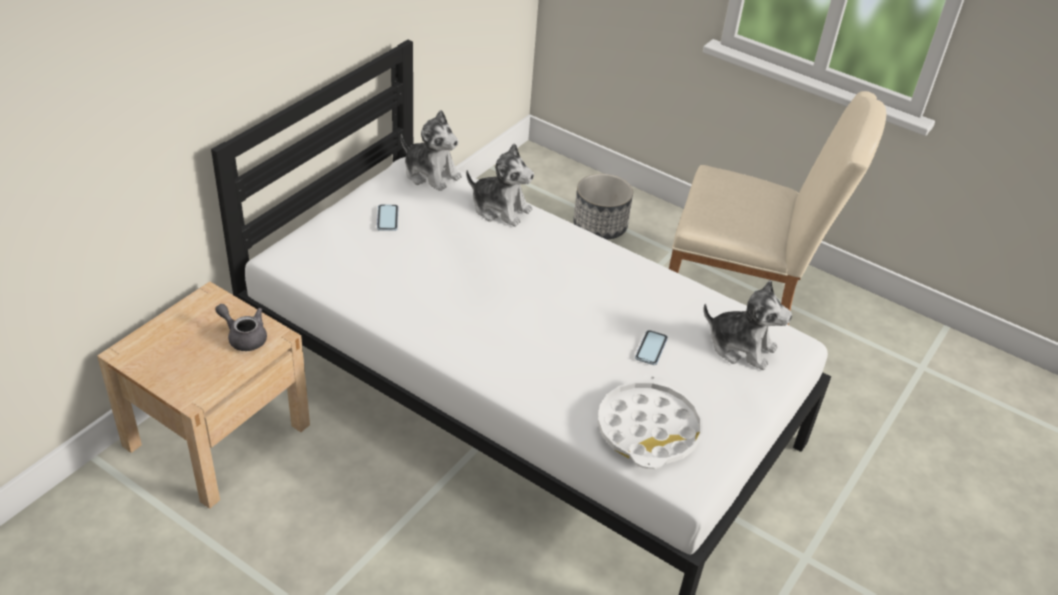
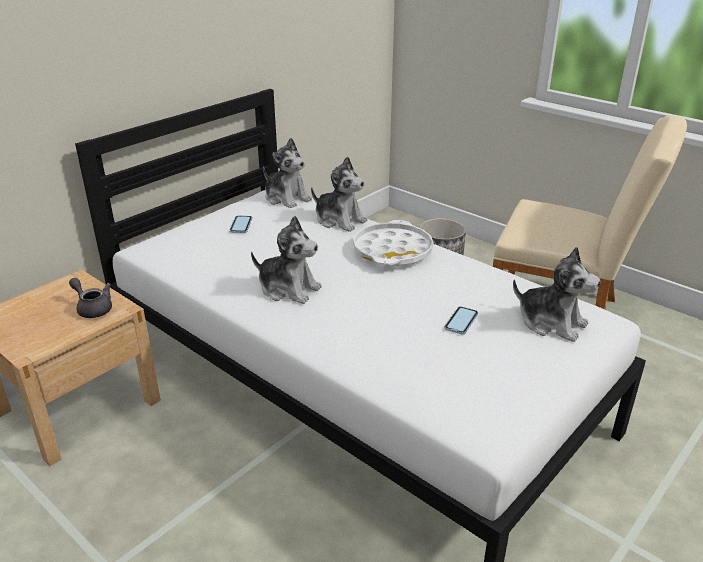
camera: 10 degrees right, 10 degrees down
white tray [597,375,702,469] -> white tray moved to [353,220,433,266]
none -> plush toy [251,216,322,304]

